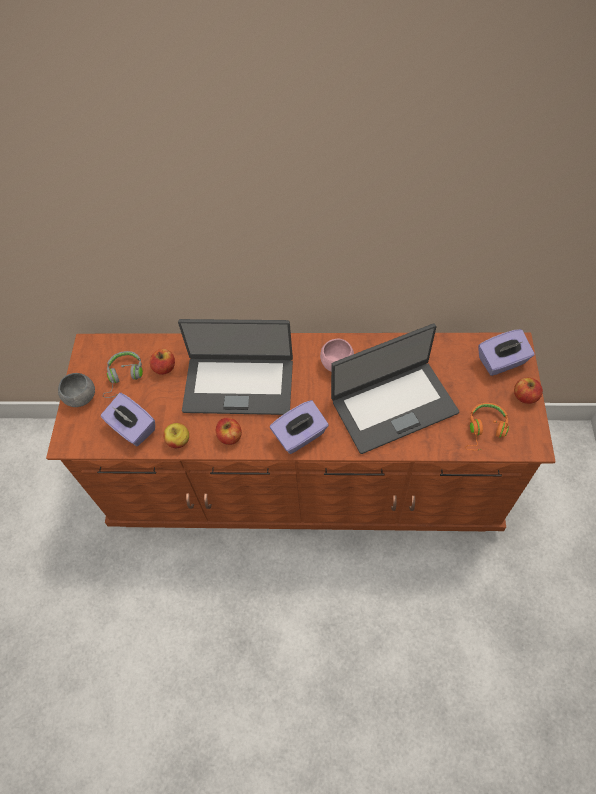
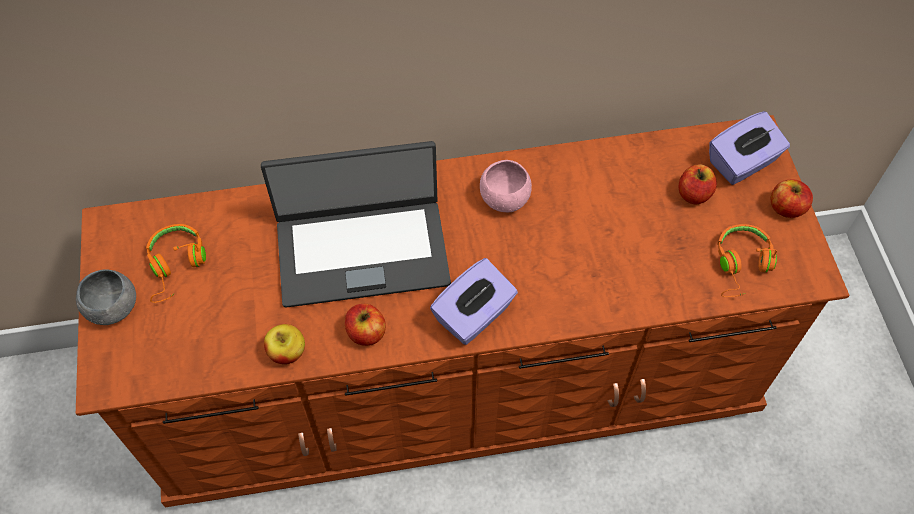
camera: 15 degrees left, 0 degrees up
purple tissue box [101,393,155,447] -> none
grey headphones [103,351,143,398] -> orange headphones [146,224,206,303]
apple [150,349,175,375] -> apple moved to [679,165,717,204]
laptop [331,324,459,454] -> none

